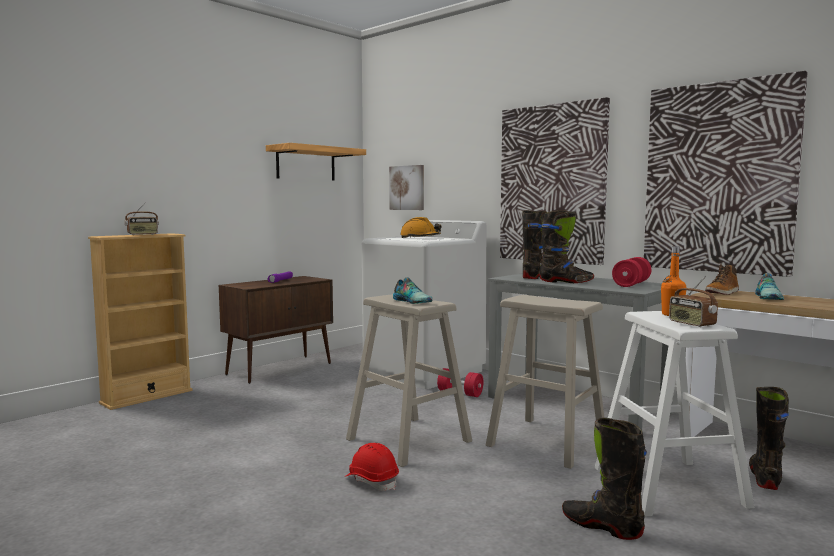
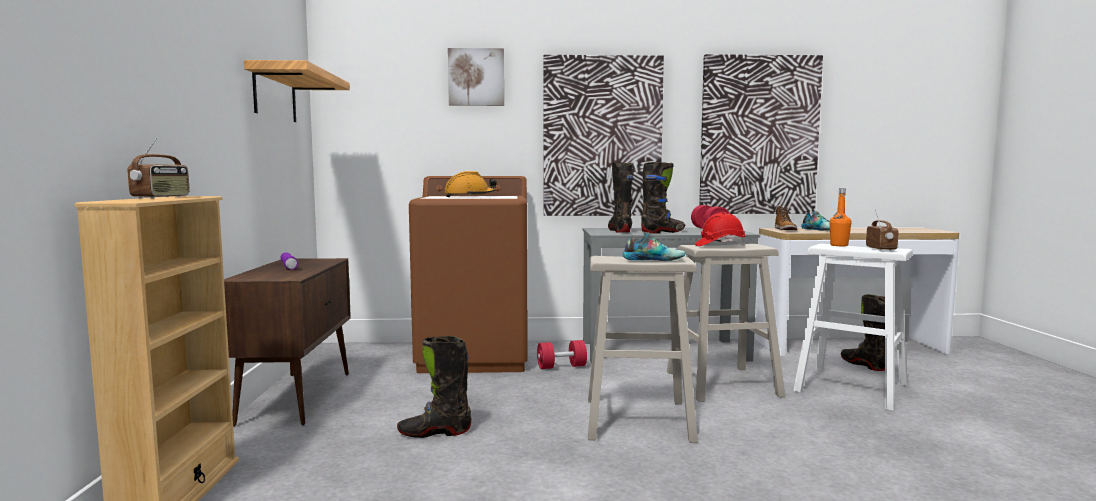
camera: 45 degrees left, 0 degrees up
red hard hat [345,443,399,491] -> red hard hat moved to [695,212,746,246]
white washing machine [362,220,486,389] -> brown washing machine [409,176,528,373]
picture [389,165,424,210] -> picture moved to [448,48,504,106]
black boot [562,418,647,540] -> black boot moved to [397,336,472,438]
radio [669,276,718,327] -> radio turned 105 degrees counterclockwise [866,209,898,251]

